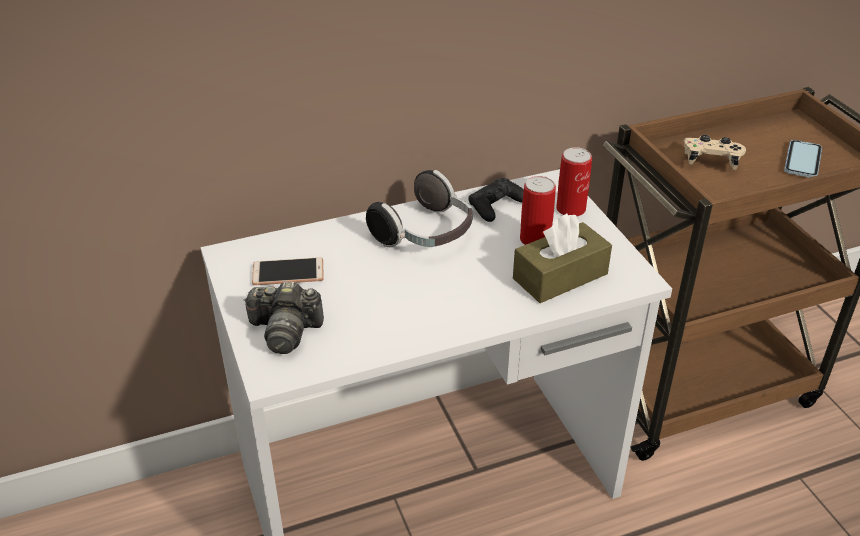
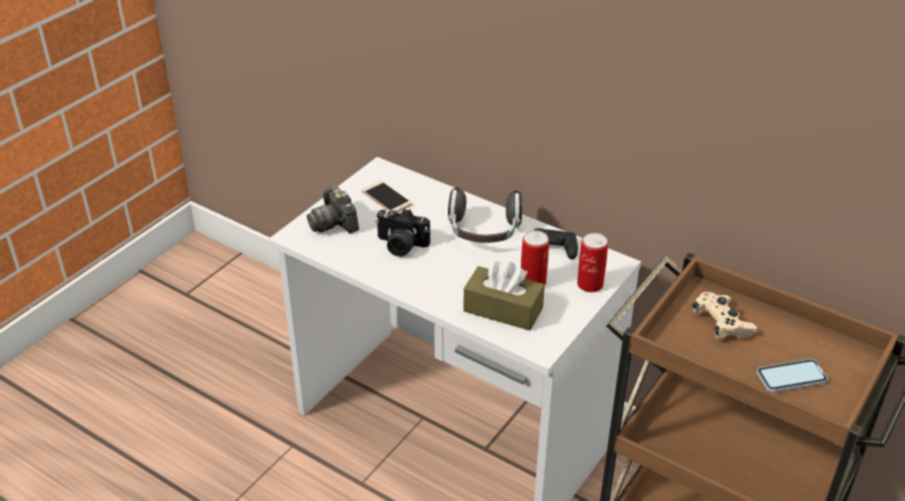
camera: 55 degrees right, 0 degrees up
none -> camera [375,209,430,257]

